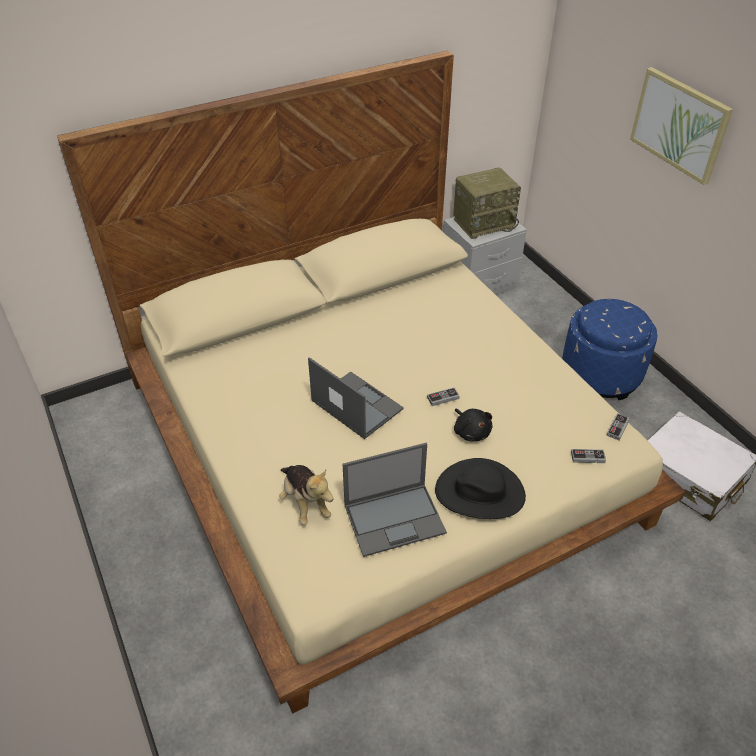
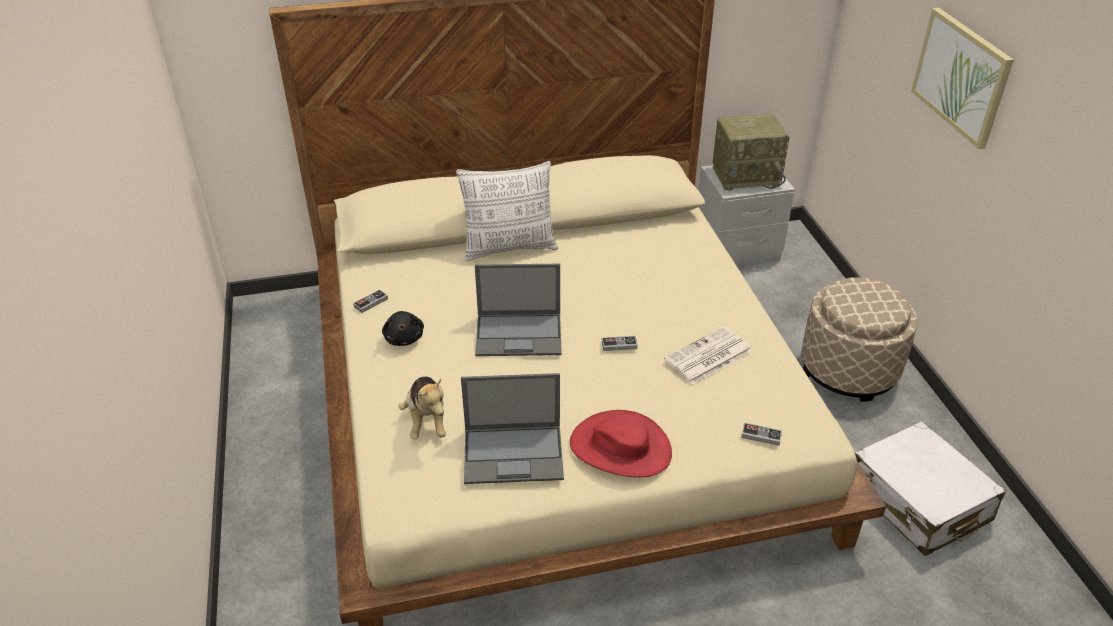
camera: 15 degrees right, 5 degrees down
laptop [308,357,404,439] -> laptop turned 120 degrees clockwise [475,264,562,356]
black hat [435,458,526,519] -> red hat [570,410,672,477]
black plush toy [454,409,493,442] -> black plush toy moved to [382,311,424,346]
blue ottoman [562,299,657,400] -> beige ottoman [802,277,918,402]
game controller [606,413,630,440] -> game controller moved to [353,289,388,313]
none -> pillow [456,161,558,261]
none -> newspaper [664,327,753,384]

